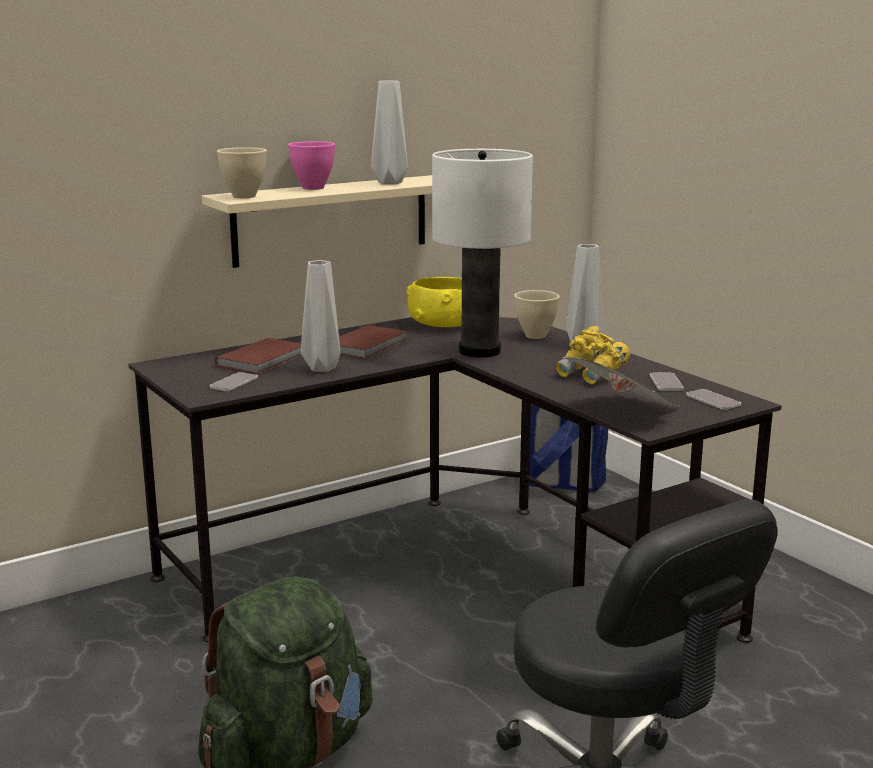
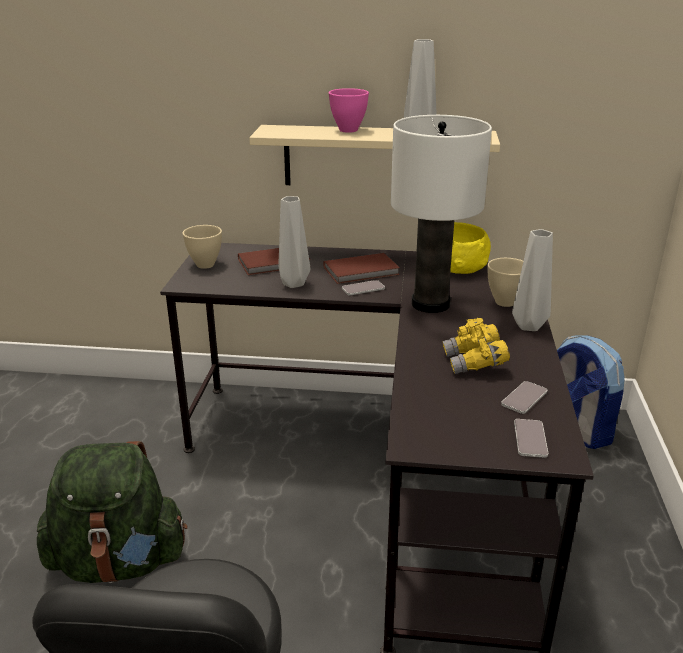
camera: 40 degrees right, 10 degrees up
phone [210,372,258,391] -> phone moved to [342,280,385,296]
beige bowl [217,147,267,198] -> beige bowl moved to [183,225,222,269]
newspaper [564,357,678,406] -> none

